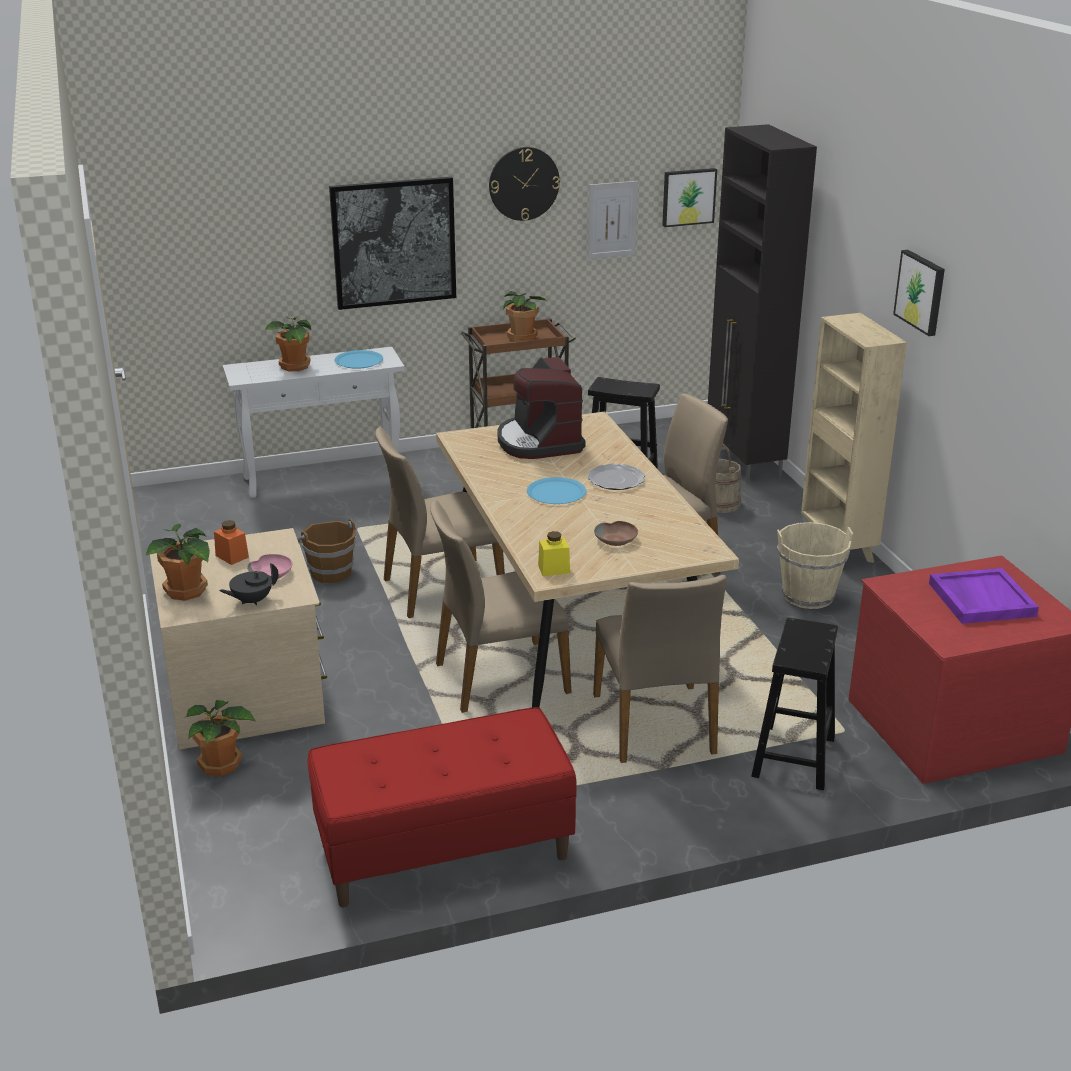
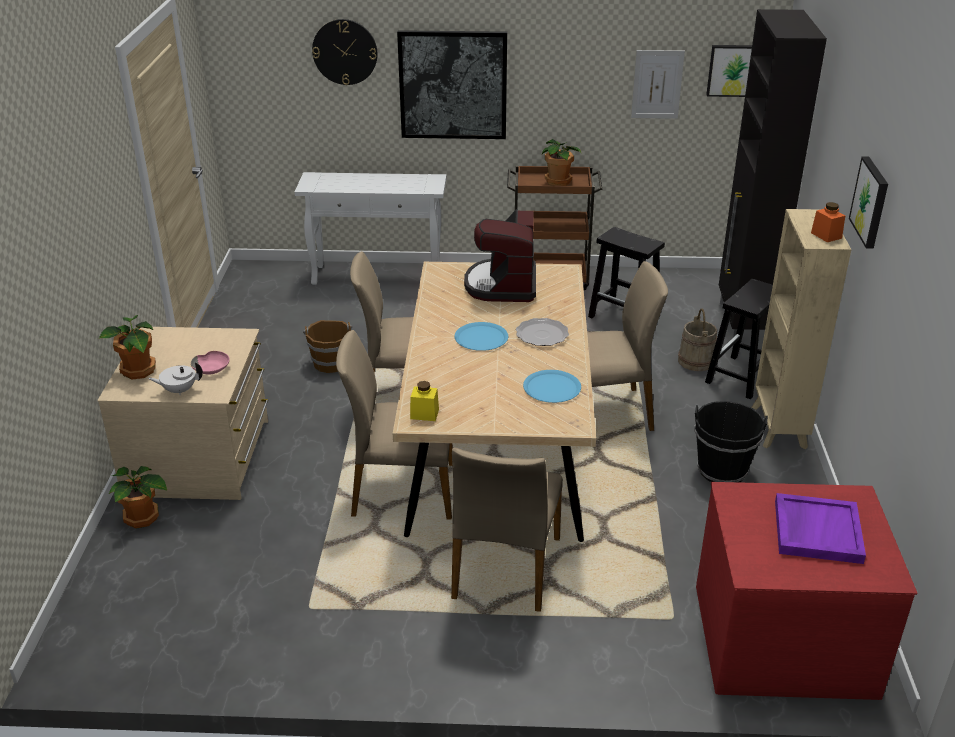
camera: 20 degrees right, 5 degrees up
orange jar [214,520,249,565] -> orange jar moved to [811,202,845,242]
black teapot [219,563,279,605] -> white teapot [148,362,203,395]
potted plant [264,316,311,371] -> none
red bench [308,707,577,907] -> none
blue plate [335,350,383,369] -> blue plate moved to [523,370,581,403]
wall clock [489,147,560,221] -> wall clock moved to [312,19,378,85]
brown bowl [594,521,638,546] -> none
black stool [751,618,838,790] -> black stool moved to [705,279,773,399]
beige bucket [777,522,853,609] -> black bucket [694,401,768,482]

